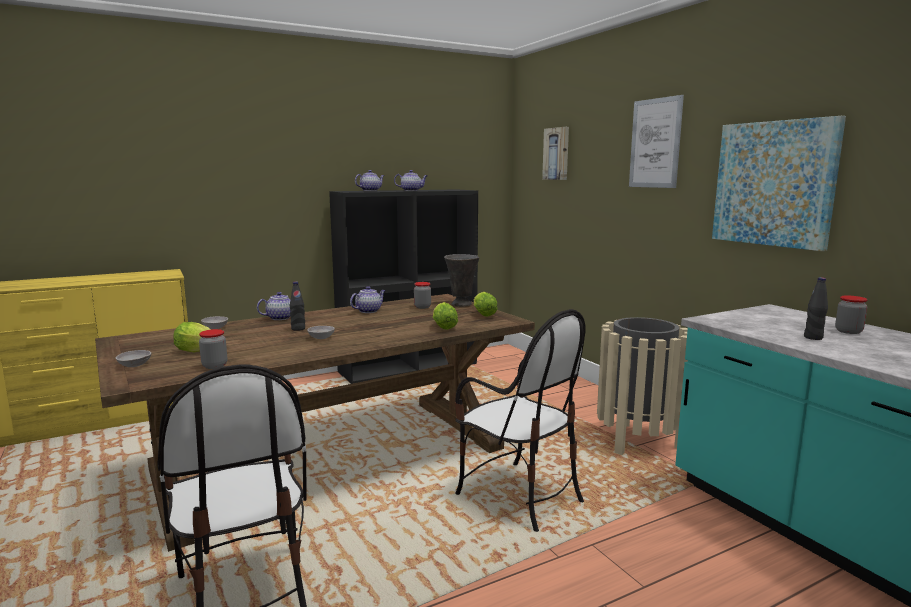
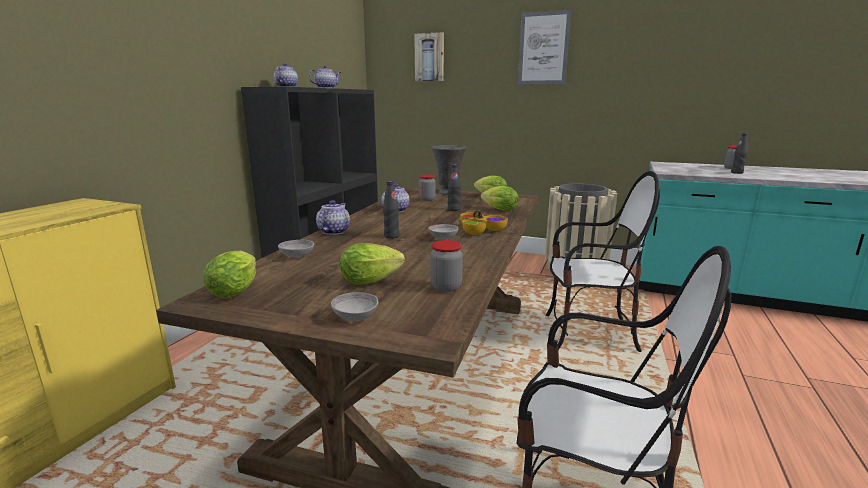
camera: 40 degrees left, 5 degrees up
picture [712,116,846,251] -> none
none -> lettuce [203,251,256,298]
none -> black bottle [447,164,461,211]
none -> bowl [460,210,508,235]

